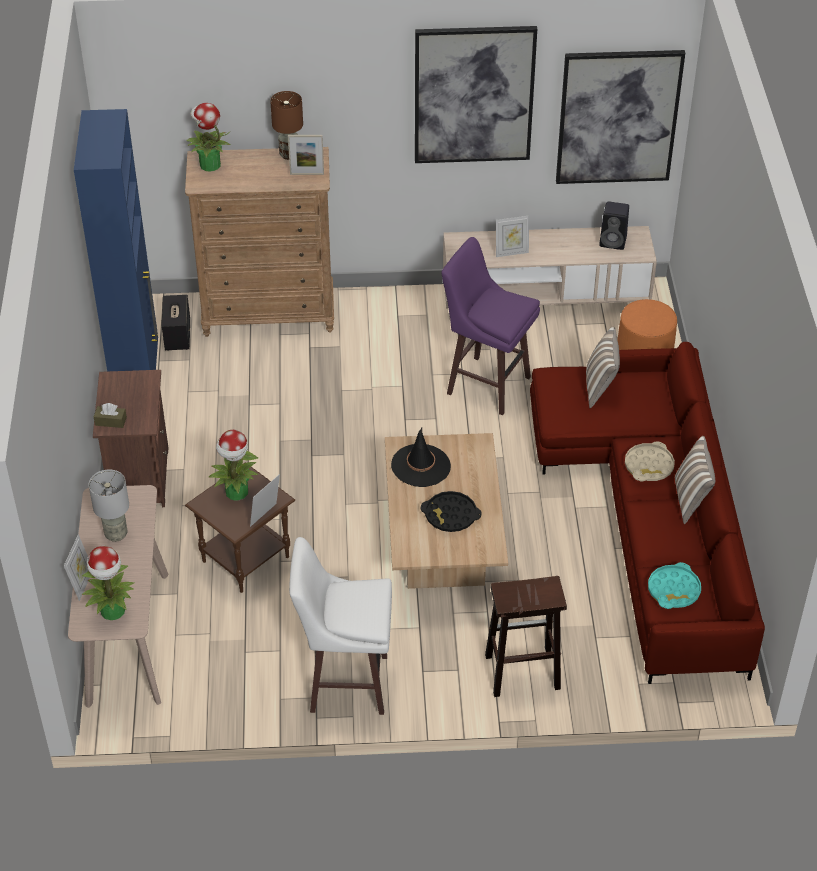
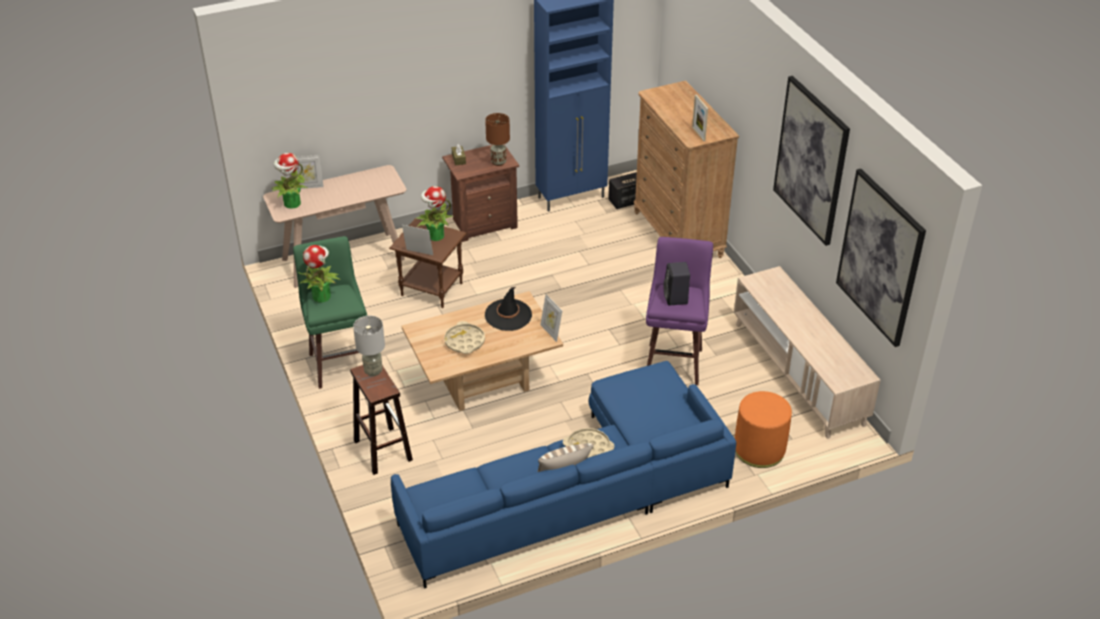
camera: 70 degrees right, 5 degrees down
grey table lamp [89,470,129,542] -> grey table lamp moved to [353,316,385,376]
potted plant [186,103,230,172] -> potted plant moved to [299,245,340,302]
brown table lamp [270,91,303,160] -> brown table lamp moved to [485,113,510,166]
white stool [289,537,392,715] -> green stool [293,236,367,389]
black tray [421,491,481,532] -> beige tray [444,321,485,354]
picture frame [496,216,529,257] -> picture frame moved to [540,294,562,342]
red sofa [530,341,765,684] -> blue sofa [391,361,736,589]
pillow [586,326,620,408] -> none
black speaker [599,201,629,250] -> black speaker moved to [664,262,690,305]
turquoise tray [648,562,701,609] -> none

